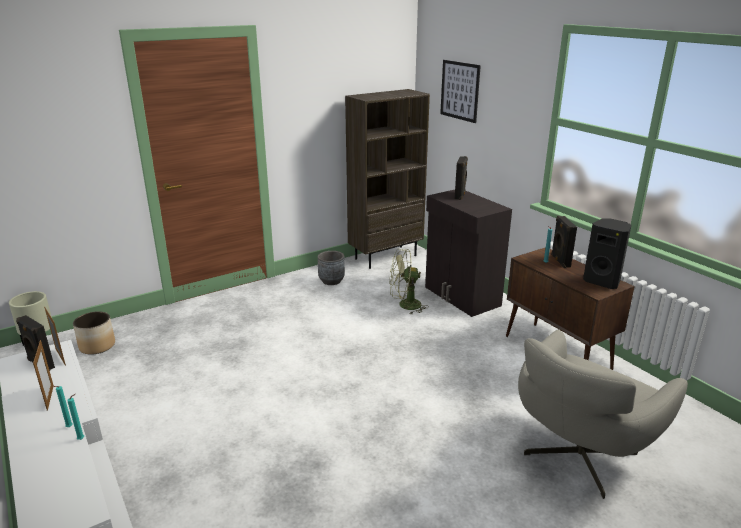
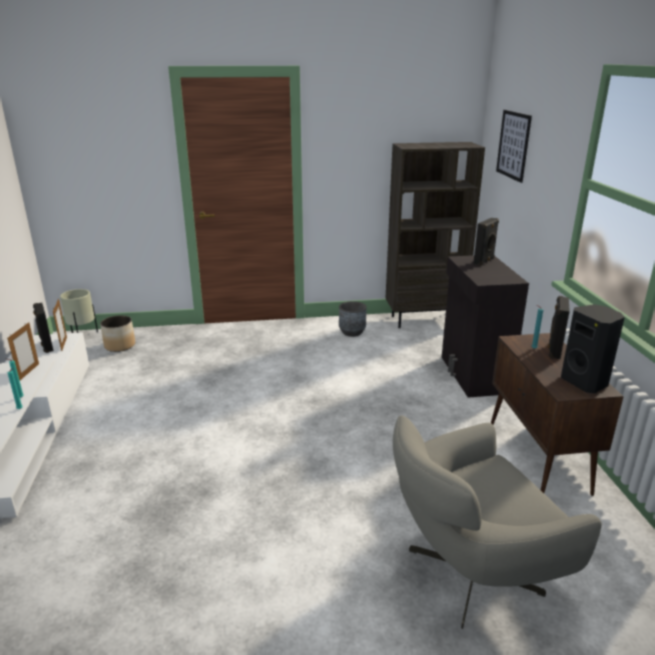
camera: 25 degrees right, 0 degrees up
green fan [389,249,429,314] -> none

